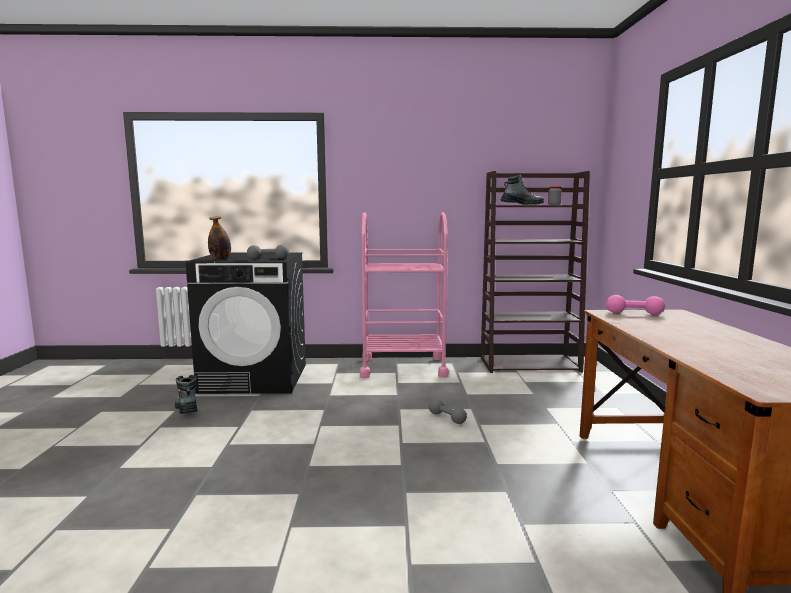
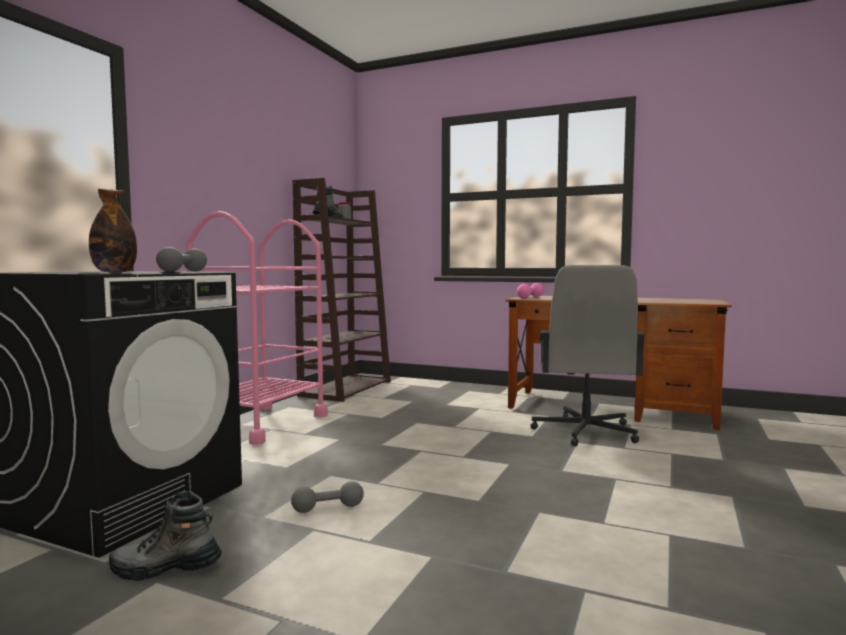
camera: 65 degrees left, 5 degrees down
grey dumbbell [428,399,467,424] -> grey dumbbell moved to [291,481,364,513]
none -> grey office chair [531,265,646,446]

